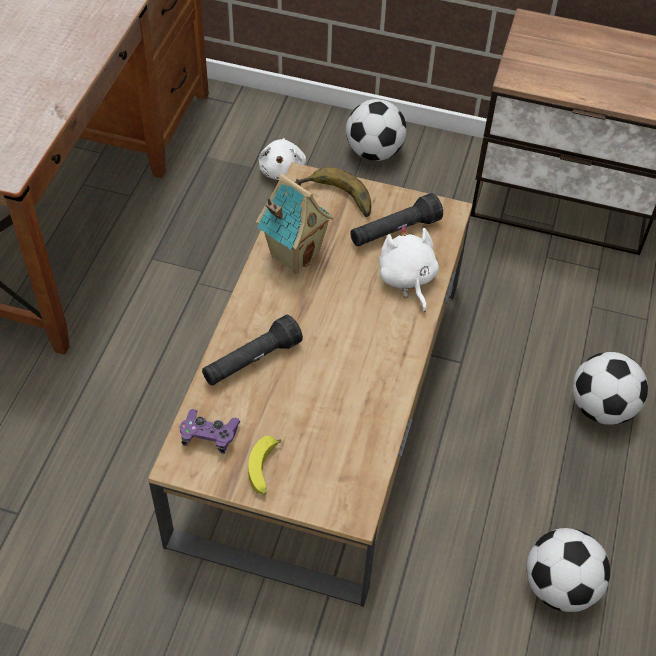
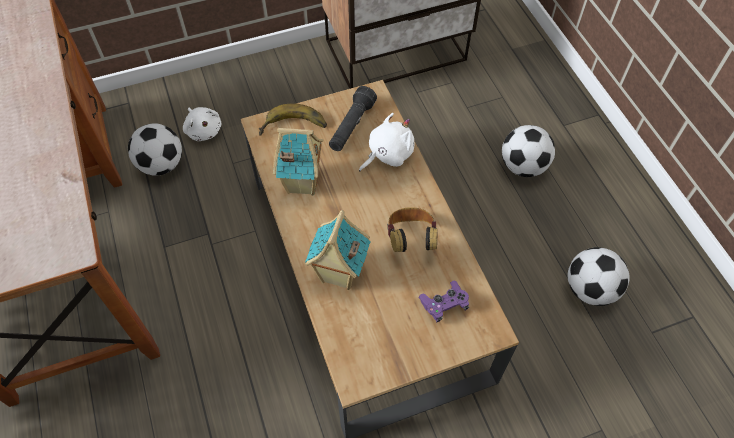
camera: 35 degrees left, 5 degrees up
purple game controller [179,409,240,454] -> purple game controller moved to [418,280,469,323]
black flashlight [202,315,303,385] -> toy house [305,210,371,290]
banana [248,436,281,495] -> none
football [346,99,407,161] -> football moved to [128,123,182,176]
white plush toy [379,224,439,312] -> white plush toy turned 105 degrees clockwise [359,113,415,171]
none -> headphones [387,207,437,252]

